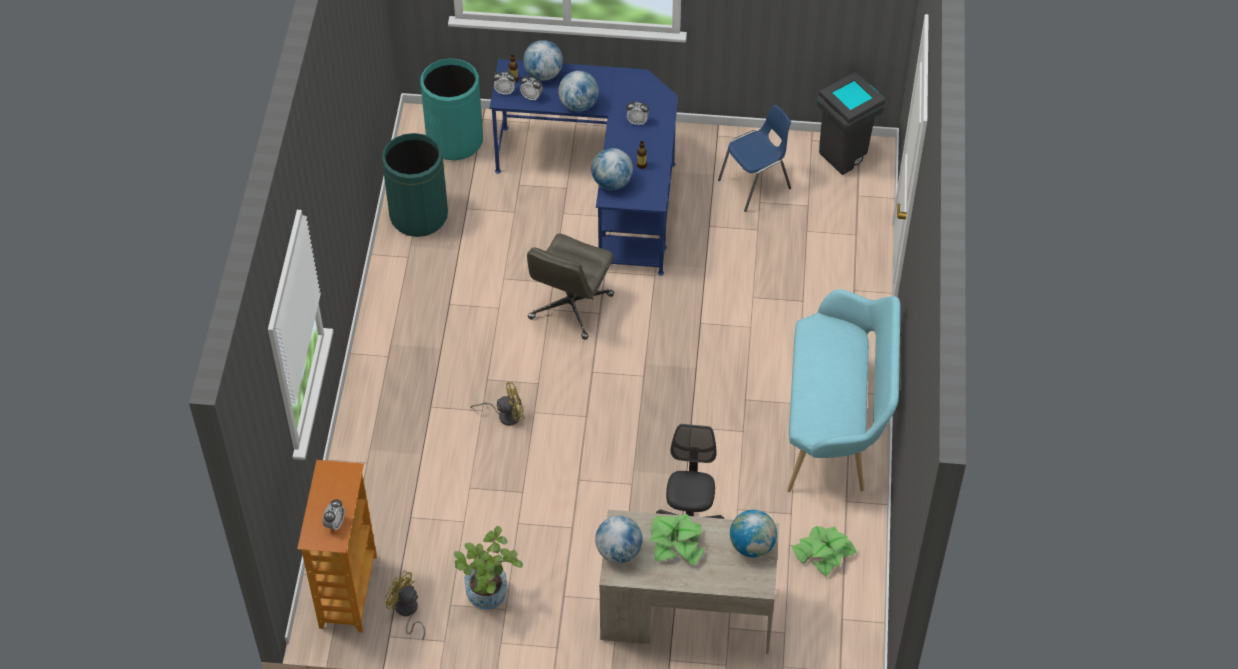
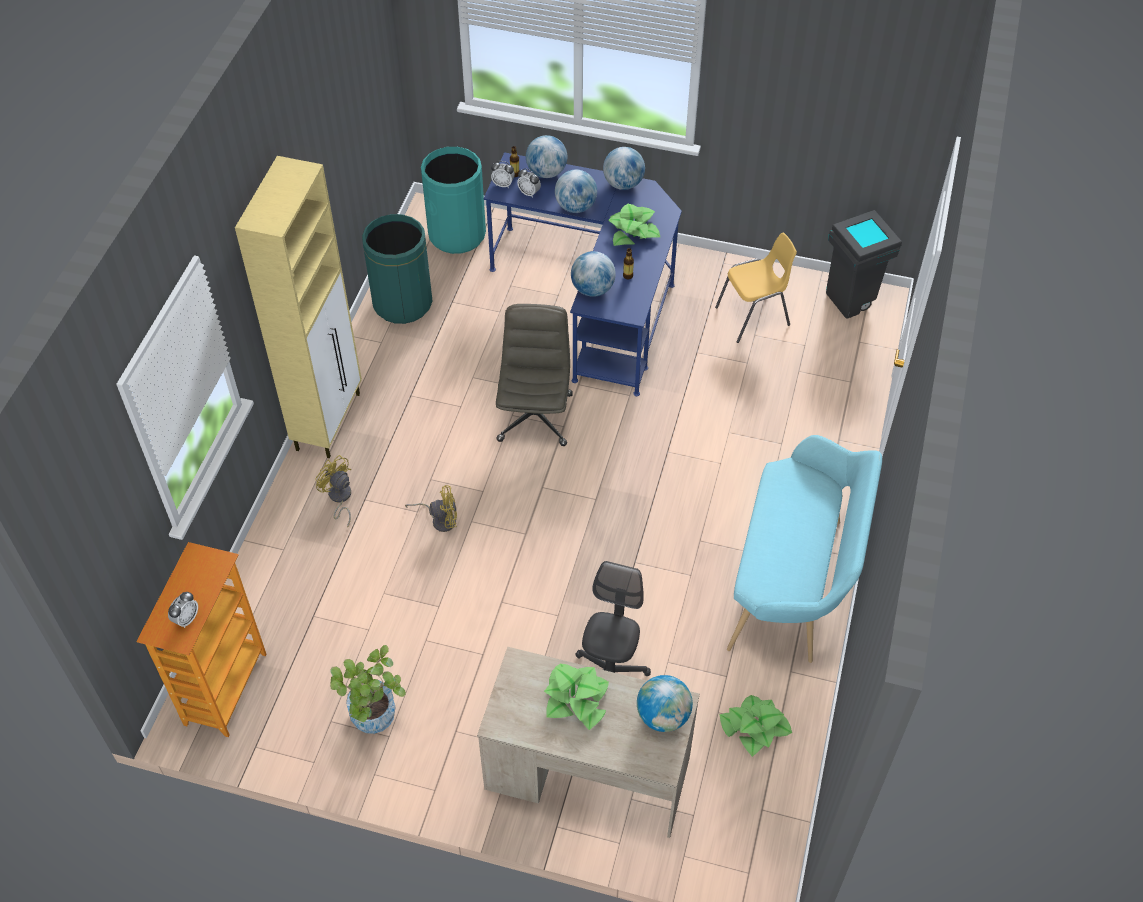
camera: 10 degrees right, 0 degrees up
yellow fan [385,570,425,641] -> yellow fan moved to [315,455,351,527]
grey office chair [527,234,614,340] -> grey office chair turned 150 degrees clockwise [496,304,573,446]
globe [595,516,643,563] -> globe moved to [603,147,645,190]
alarm clock [627,101,649,125] -> potted plant [608,204,660,246]
blue chair [718,105,791,212] -> yellow chair [715,233,797,343]
none -> beige cabinet [235,156,362,458]

